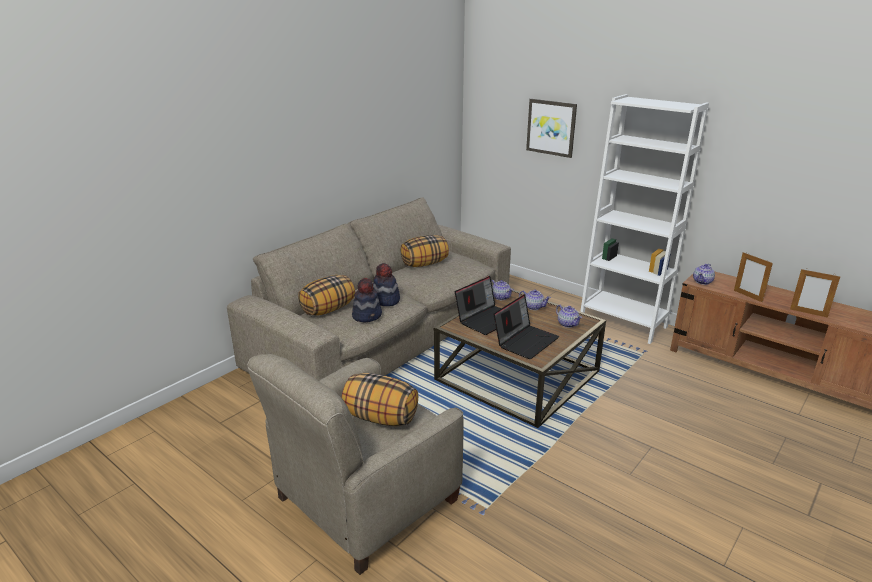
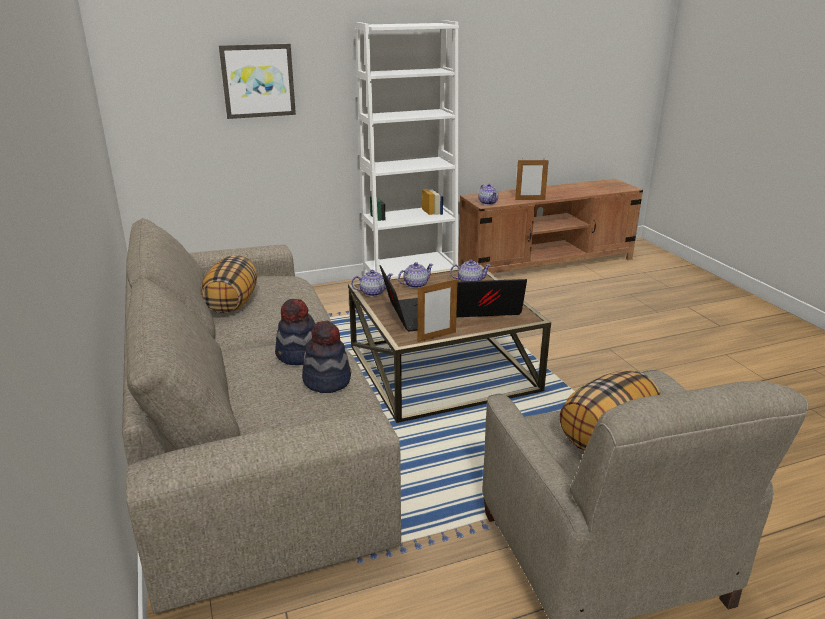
camera: 60 degrees left, 0 degrees up
pillow [298,275,355,316] -> none
laptop [493,294,559,359] -> laptop turned 75 degrees counterclockwise [456,279,527,317]
picture frame [790,269,840,318] -> picture frame moved to [417,279,458,342]

